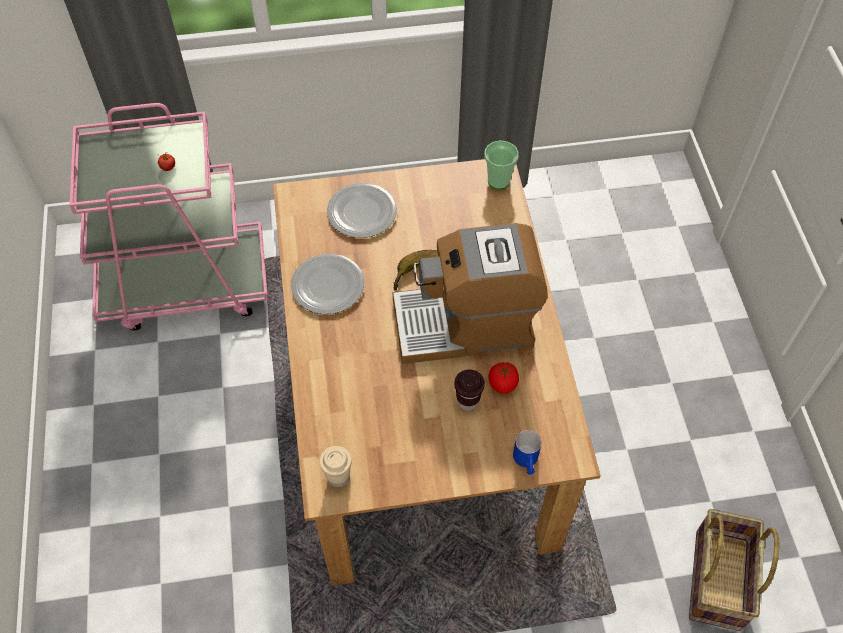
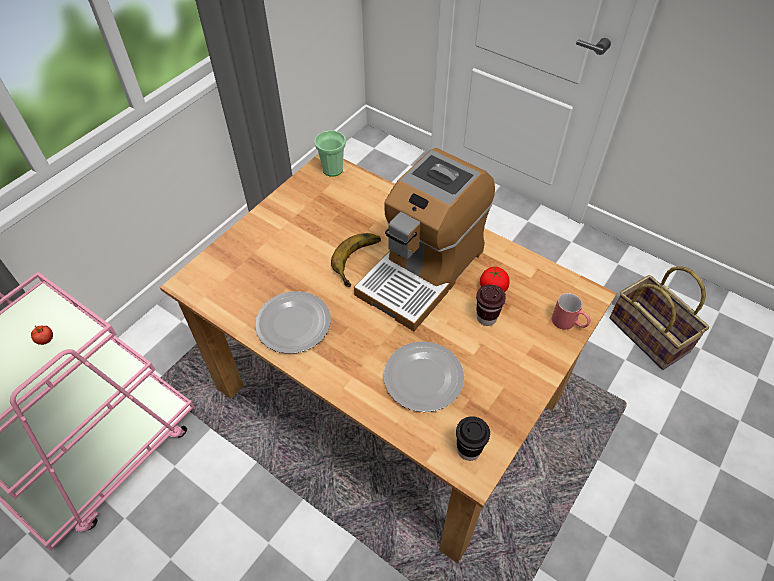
camera: 45 degrees left, 5 degrees down
beige cup [320,446,352,487] -> black cup [456,416,490,461]
plate [327,183,397,238] -> plate moved to [384,341,464,412]
blue mug [513,430,541,475] -> red mug [552,293,591,330]

